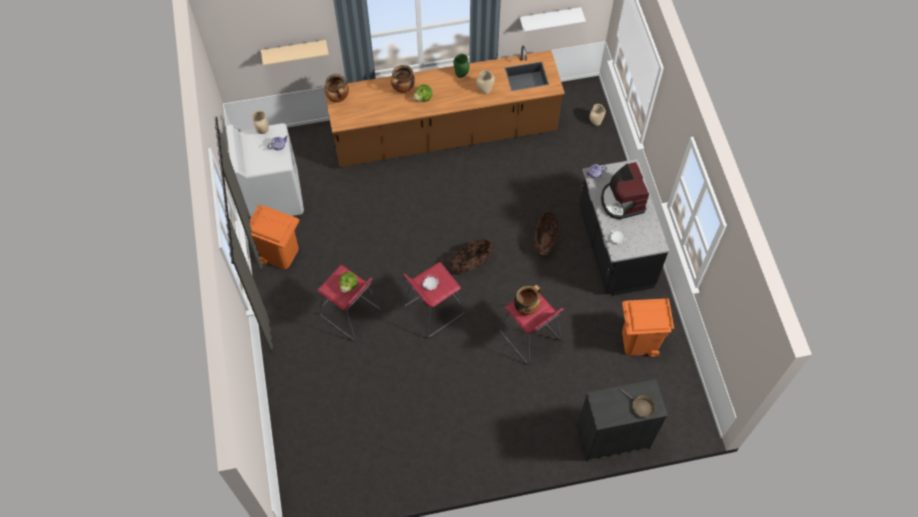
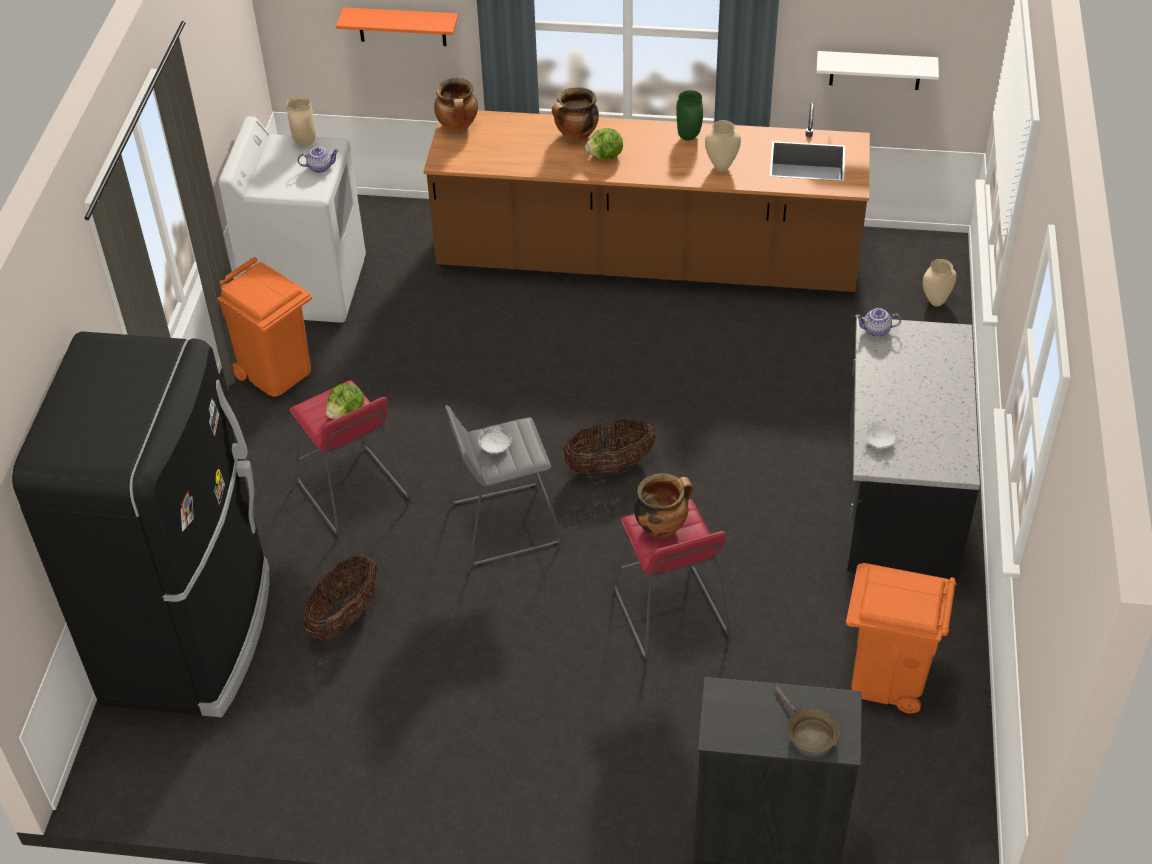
camera: 20 degrees right, 15 degrees down
beige shelf [261,40,329,66] -> orange shelf [336,7,458,46]
red stool [403,262,465,338] -> grey stool [445,405,561,566]
basket [534,211,558,255] -> basket moved to [303,554,377,640]
coffee machine [601,162,649,219] -> none
none -> black fridge [12,331,269,717]

